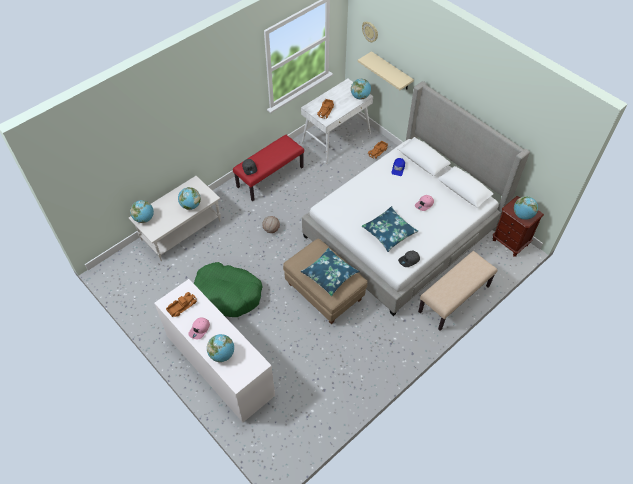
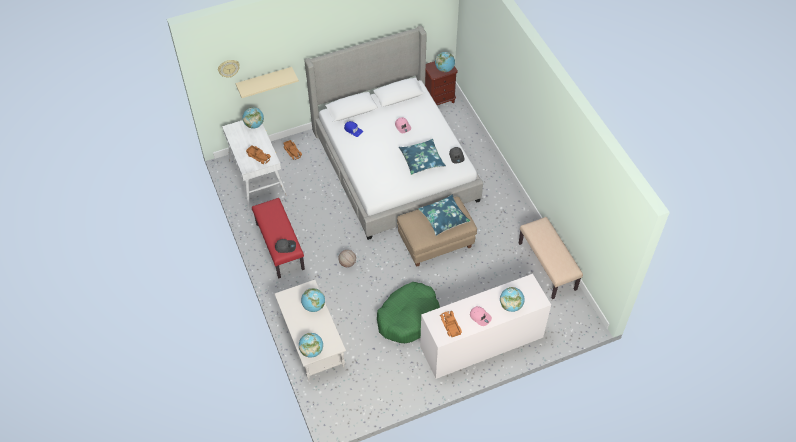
camera: 70 degrees left, 0 degrees up
beige bench [418,251,498,331] -> beige bench moved to [519,217,583,299]

